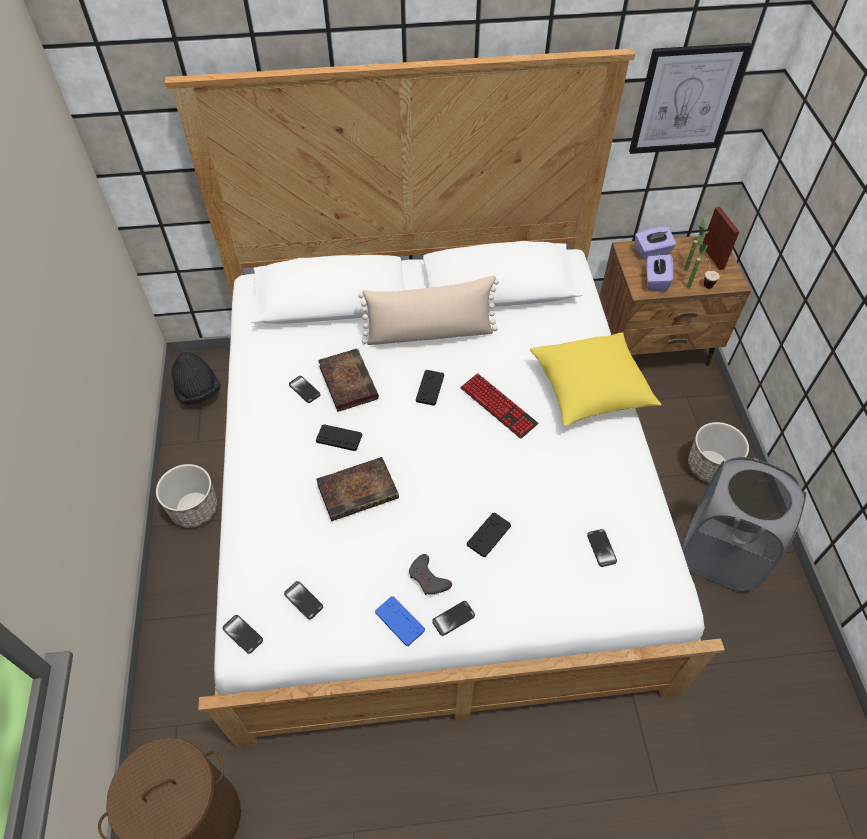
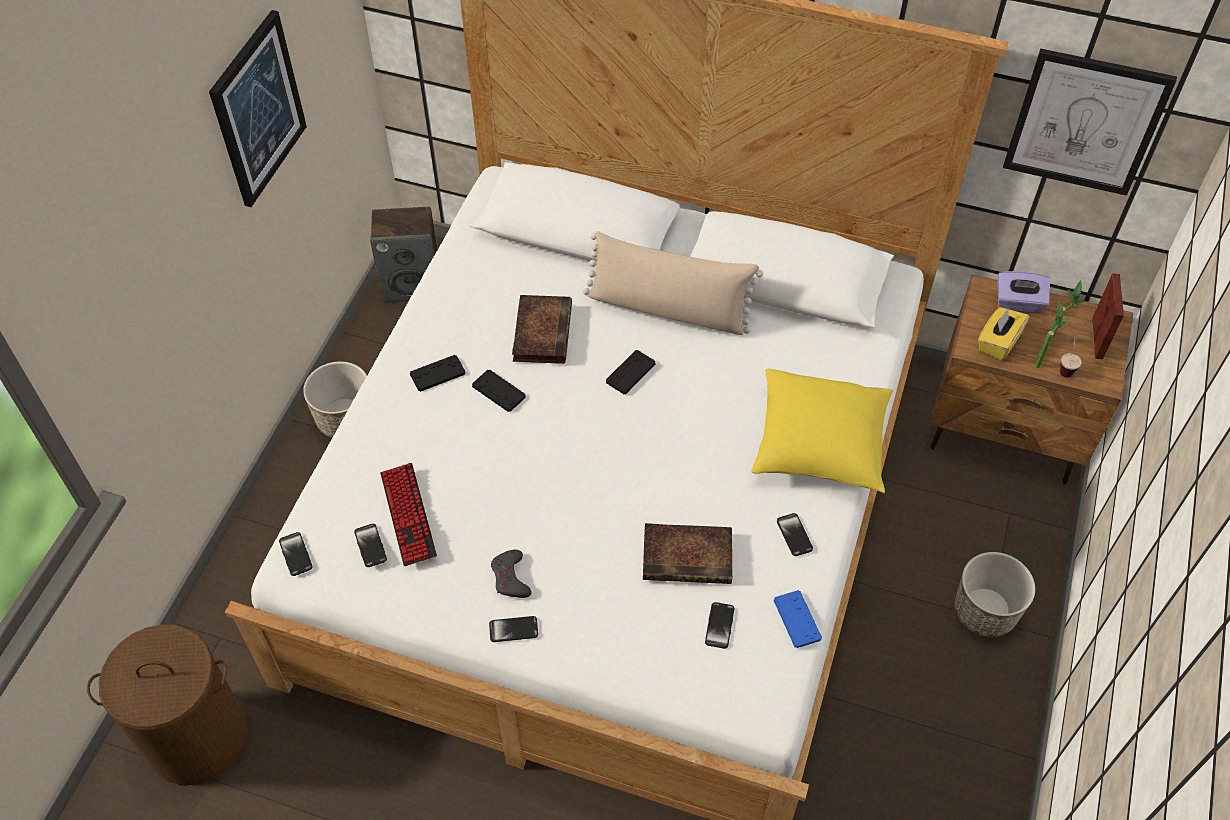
camera: 25 degrees right, 0 degrees up
black hat [172,352,220,404] -> speaker [370,207,438,303]
phone [289,376,320,403] -> phone moved to [777,513,813,556]
book [316,457,399,521] -> book moved to [643,523,732,584]
blue game controller [375,596,425,646] -> blue game controller moved to [774,590,822,648]
keyboard [460,373,539,439] -> keyboard moved to [380,463,437,566]
black game controller [467,512,511,557] -> black game controller moved to [410,355,465,392]
purple tissue box [647,254,673,292] -> yellow tissue box [978,307,1029,361]
grey laundry basket [682,457,807,591] -> none
none -> picture [209,10,307,207]

